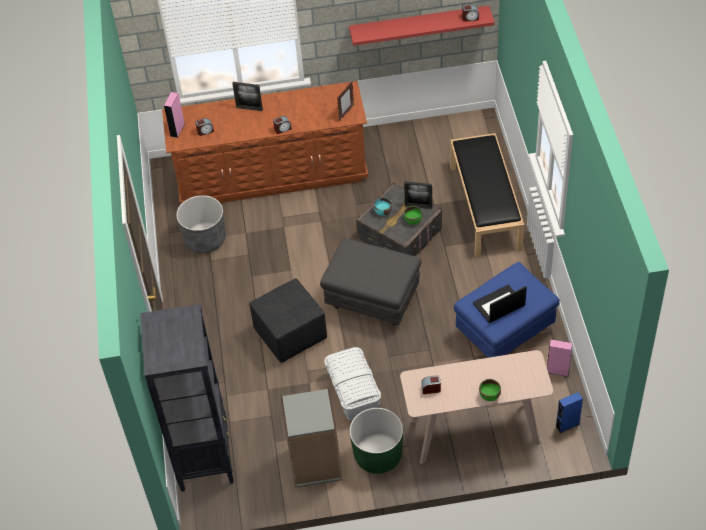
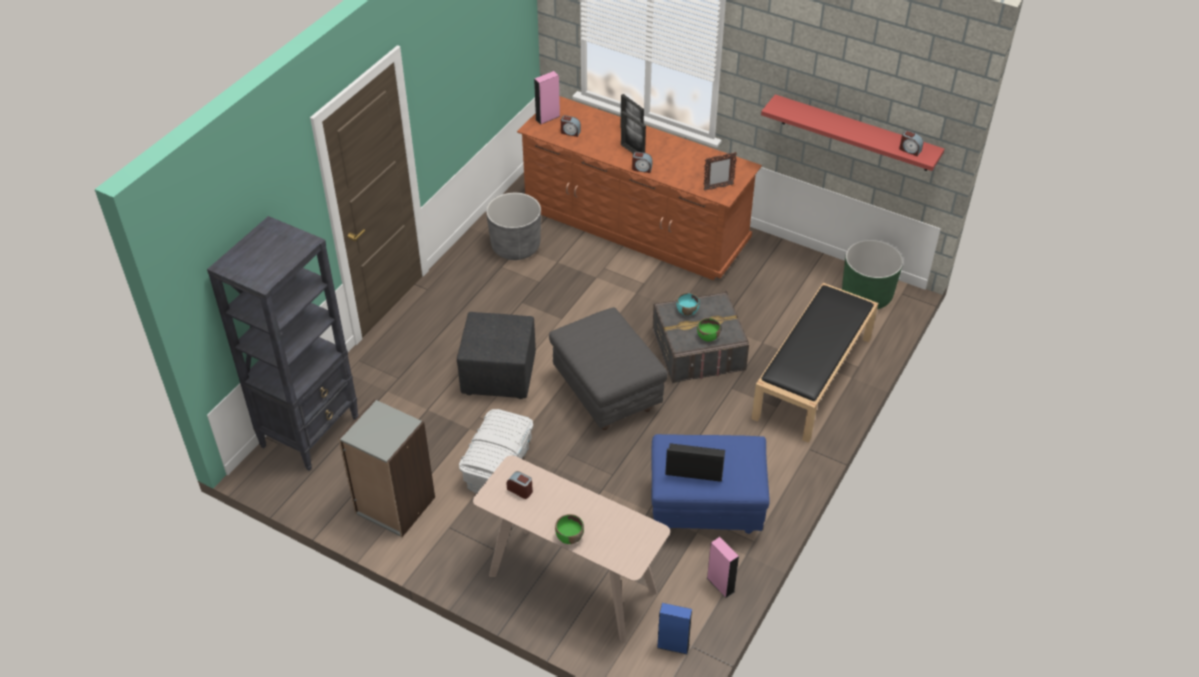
camera: 35 degrees right, 5 degrees down
green planter [350,408,403,474] -> green planter moved to [842,240,903,309]
picture frame [404,181,432,209] -> picture frame moved to [621,111,646,153]

